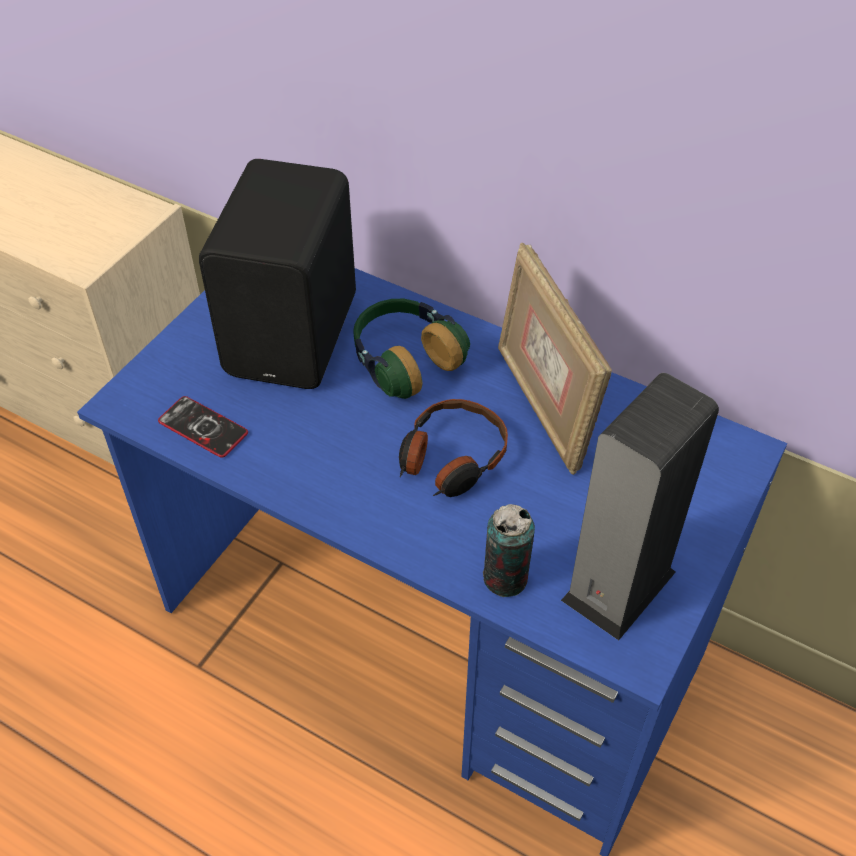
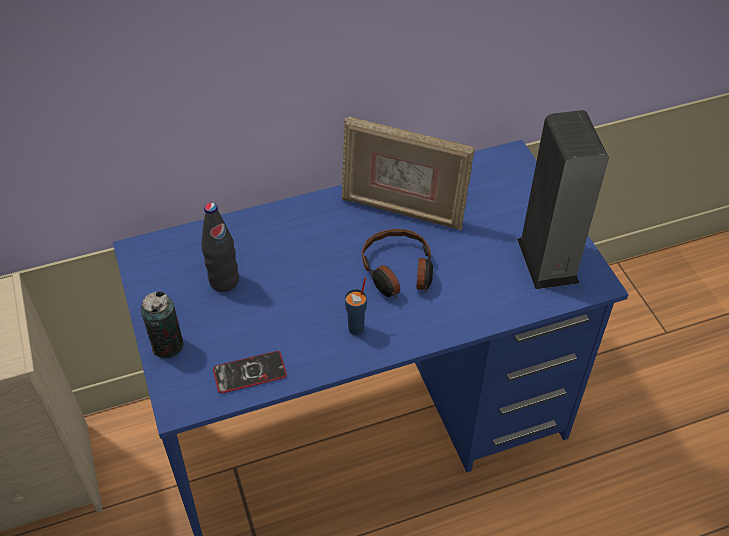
camera: 50 degrees left, 0 degrees up
black speaker [199,159,356,389] -> black bottle [201,203,239,292]
headphones [353,299,470,399] -> none
can [483,504,535,597] -> can moved to [141,292,184,358]
none -> blue cup [345,278,367,335]

